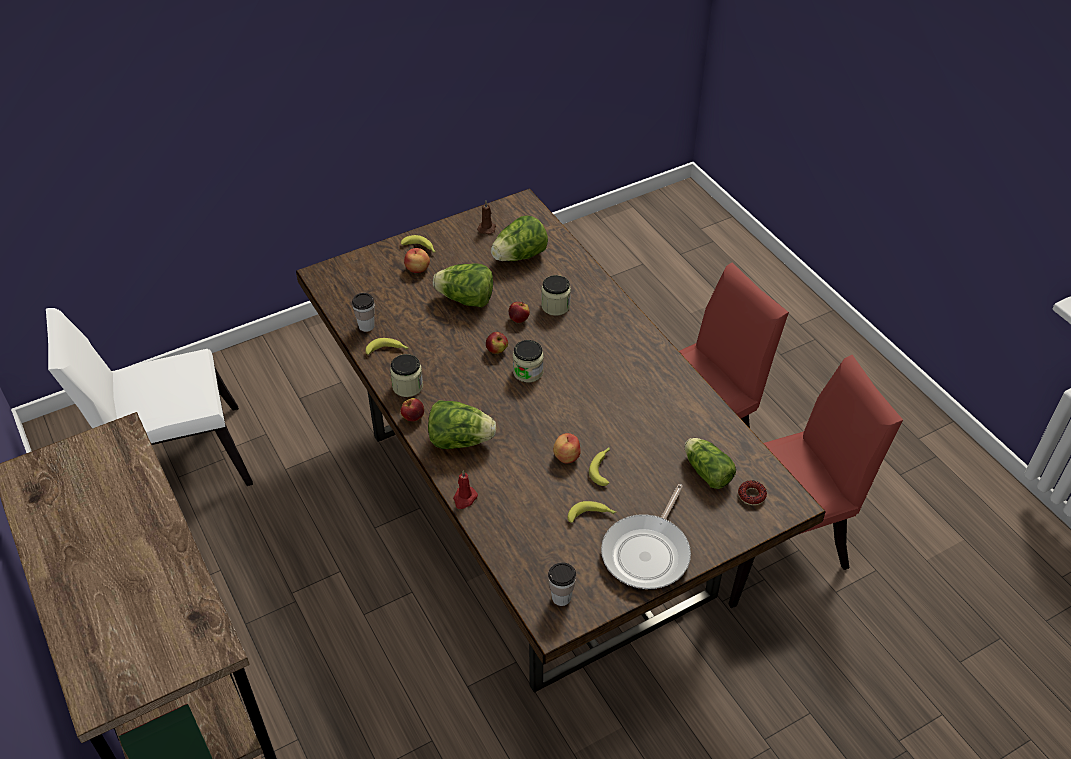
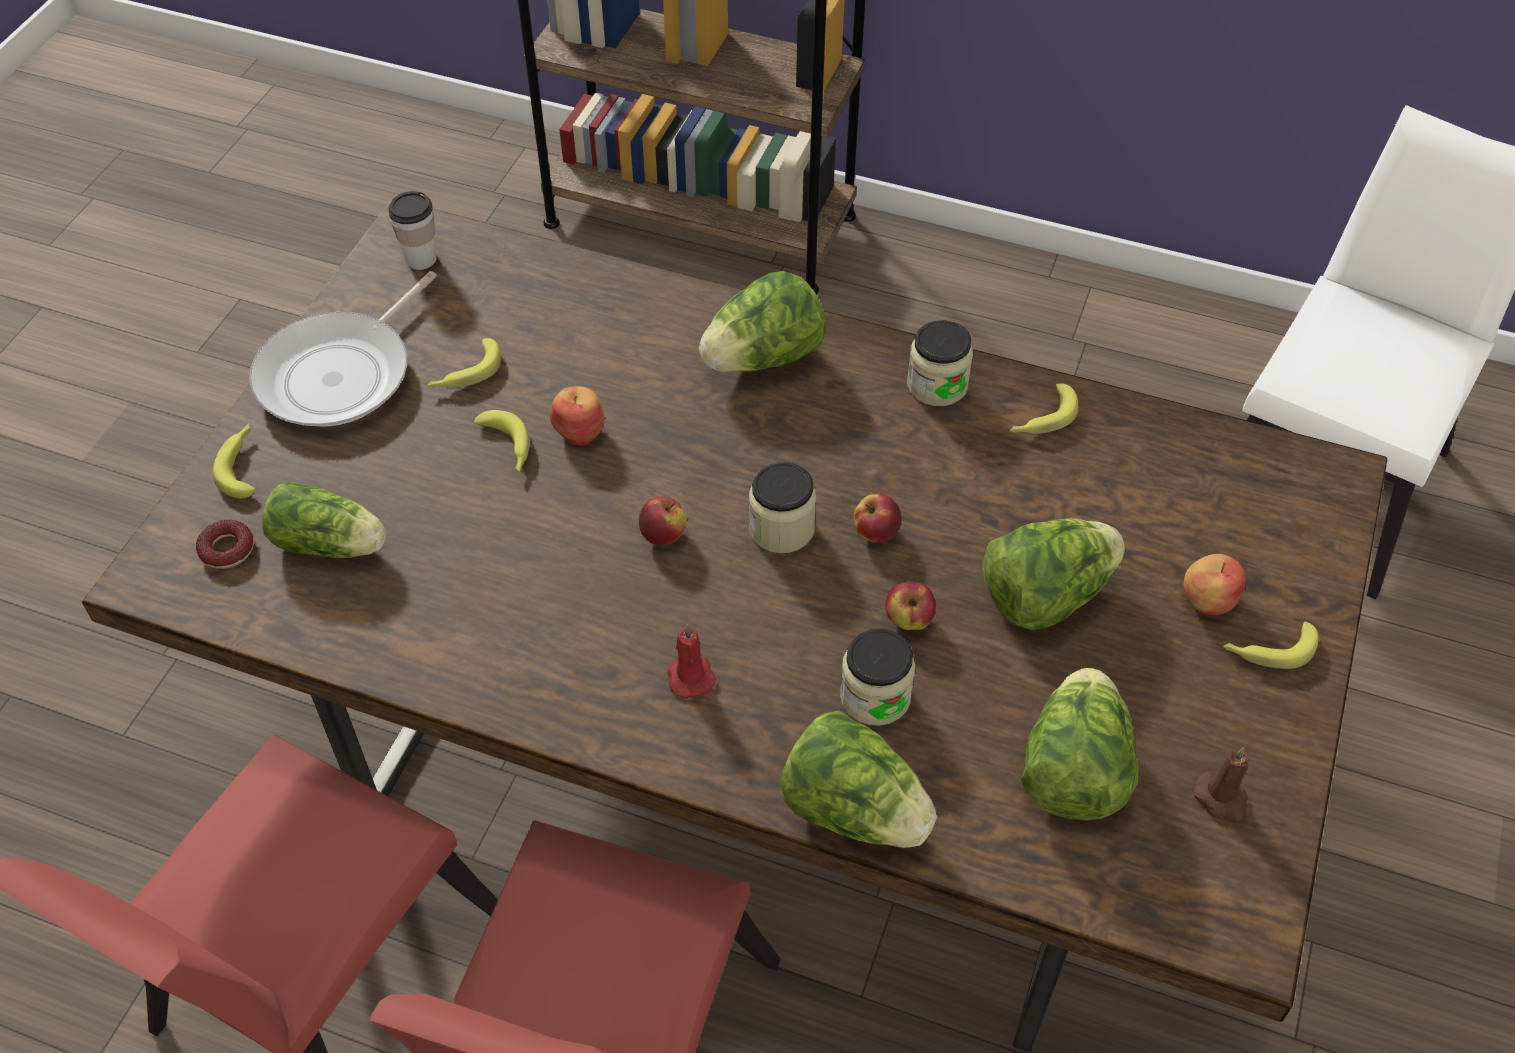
camera: 140 degrees right, 5 degrees up
cup [352,293,375,332] -> none
apple [400,398,424,421] -> apple moved to [639,497,687,545]
red candle [453,470,478,509] -> red candle moved to [667,624,716,698]
frying pan [601,484,691,589] -> frying pan turned 135 degrees counterclockwise [250,271,437,427]
none -> banana [213,424,255,498]
none -> lettuce [780,711,937,848]

